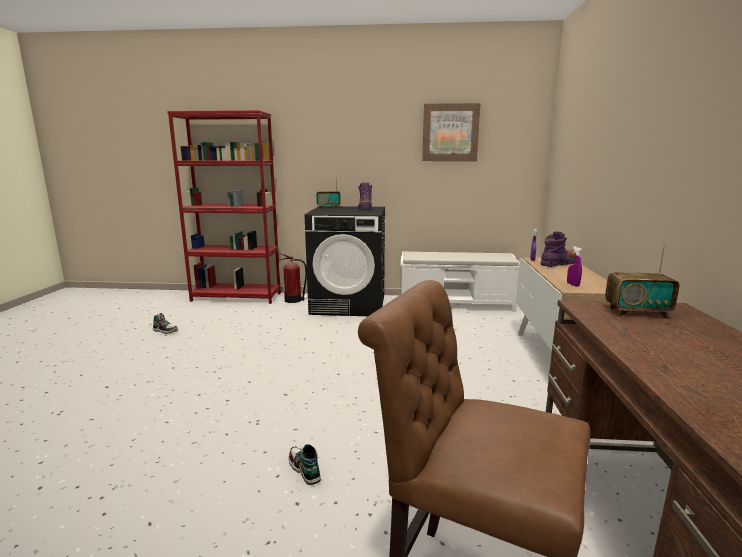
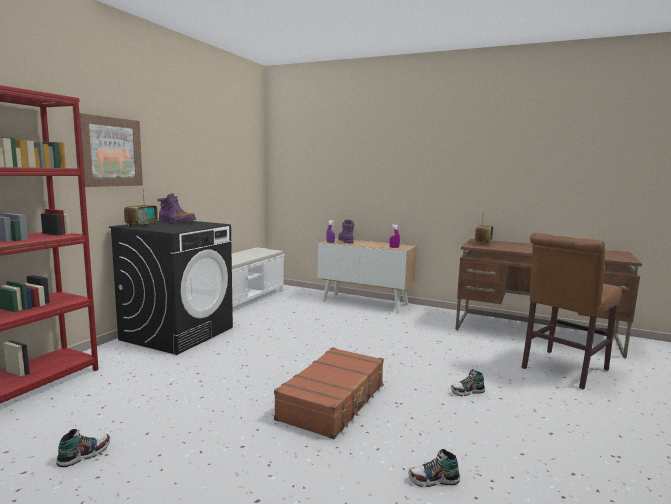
camera: 70 degrees left, 5 degrees down
fire extinguisher [280,254,307,303] -> none
picture [422,103,481,161] -> picture moved to [79,113,143,187]
none -> brown suitcase [274,347,384,439]
none -> shoe [408,449,460,487]

